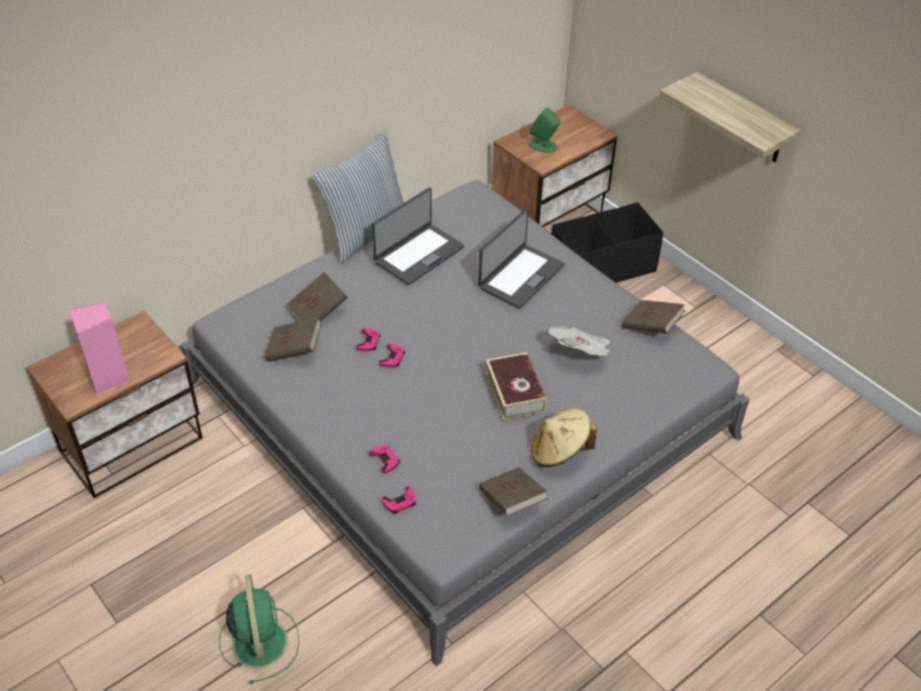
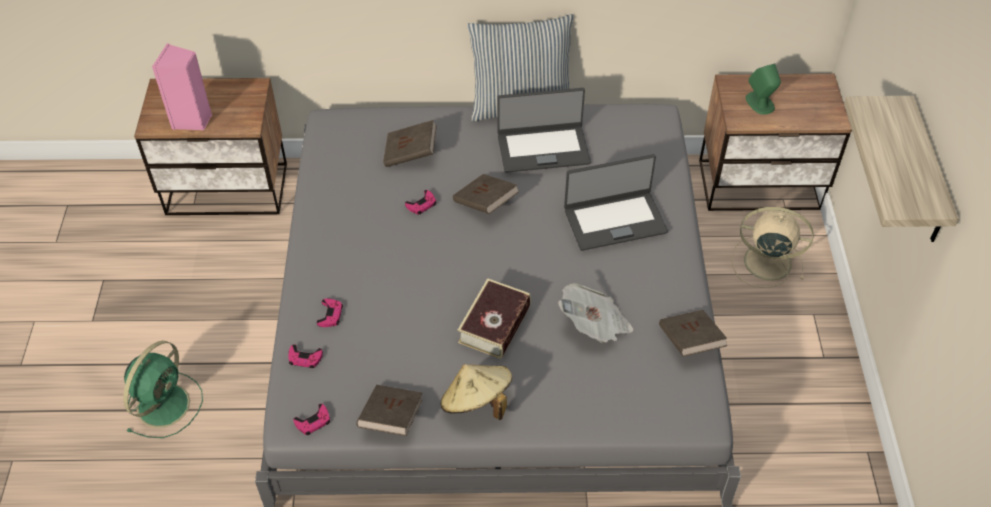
camera: 40 degrees right, 5 degrees up
brown book [264,317,322,362] -> brown book moved to [453,174,519,214]
pink game controller [379,344,405,368] -> pink game controller moved to [293,404,330,435]
black storage box [551,202,664,283] -> beige fan [732,207,814,288]

